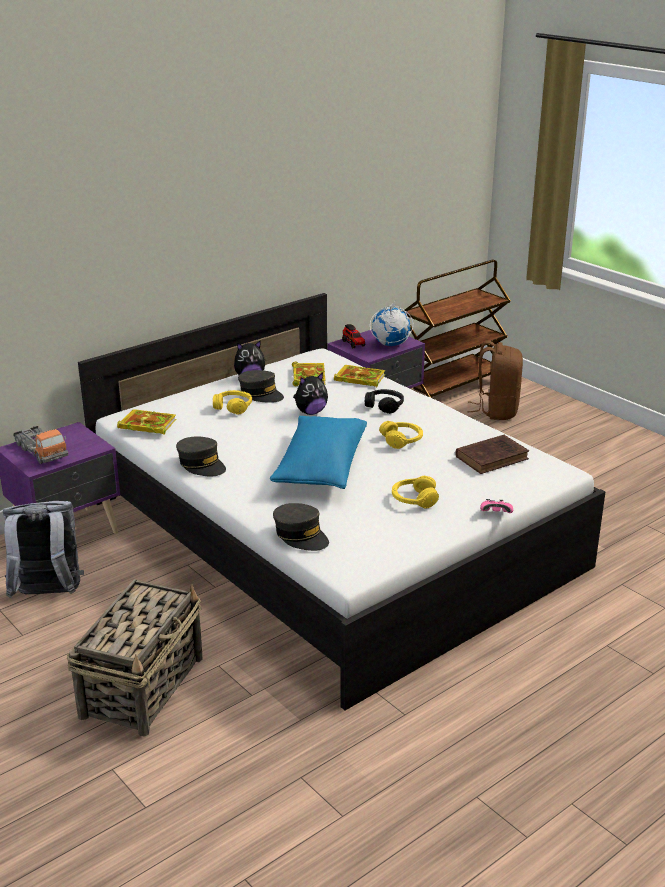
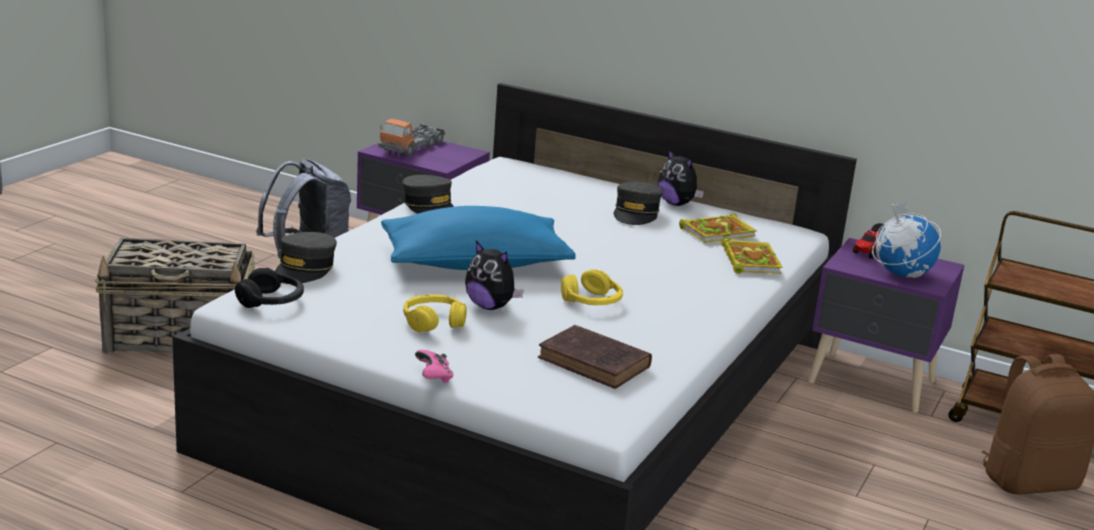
camera: 65 degrees right, 5 degrees down
book [117,409,177,435] -> none
grey cap [176,437,226,476] -> grey cap turned 60 degrees counterclockwise [402,175,454,214]
yellow headphones [213,390,252,415] -> none
plush toy [293,372,328,415] -> plush toy moved to [465,241,524,310]
black headphones [365,389,404,414] -> black headphones moved to [235,268,304,308]

